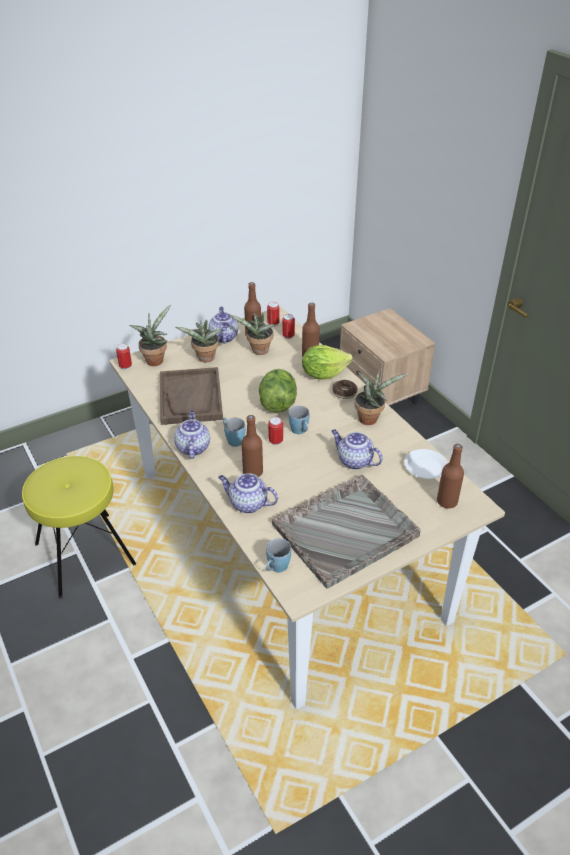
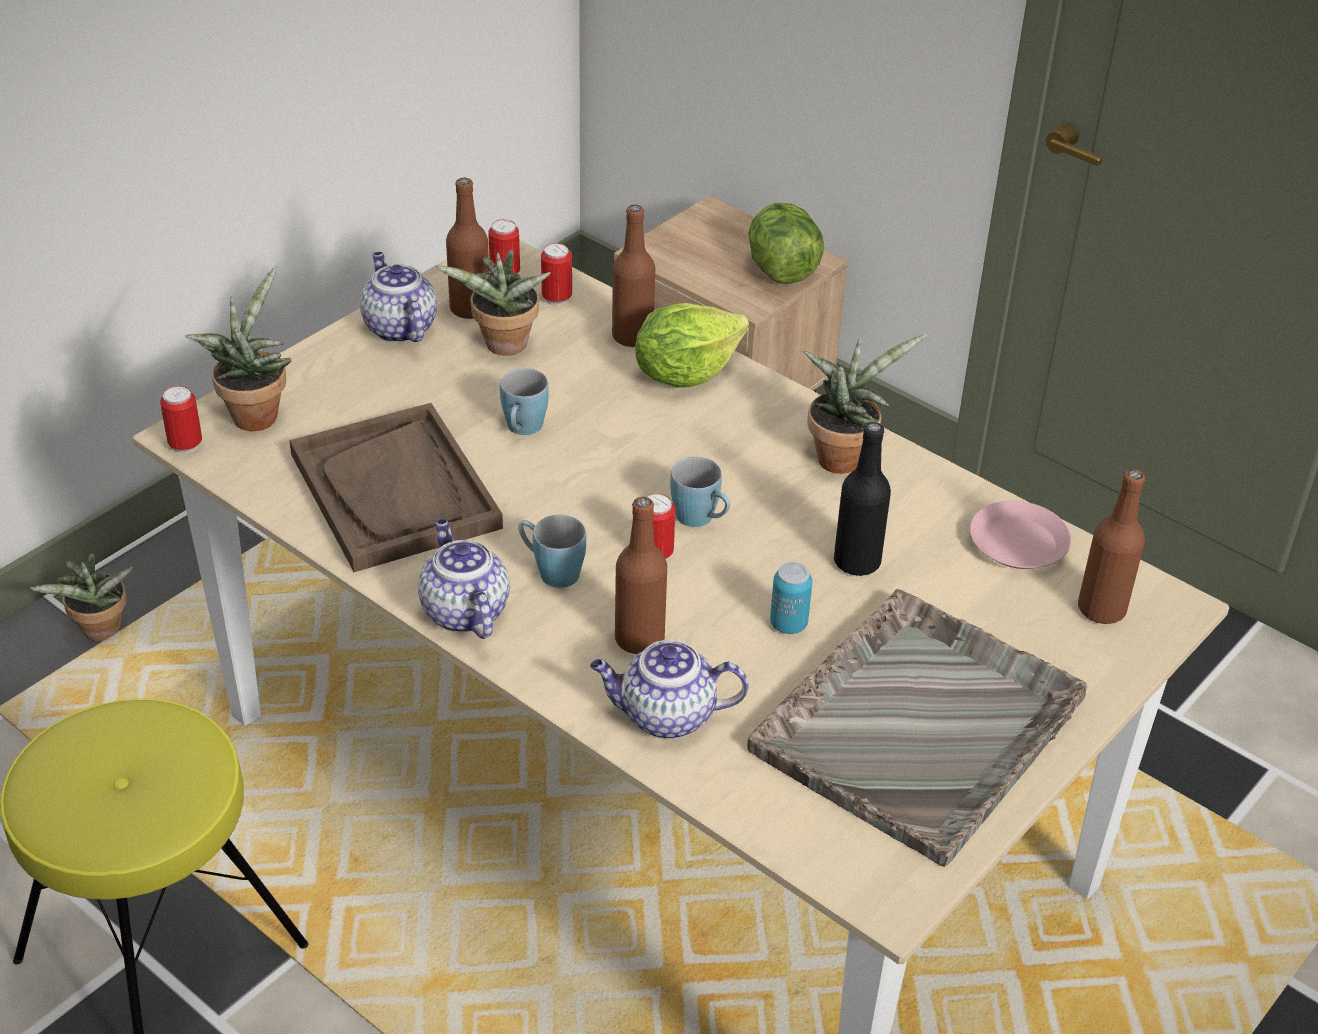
camera: 20 degrees left, 0 degrees up
potted plant [176,320,222,363] -> potted plant moved to [29,553,133,642]
lettuce [259,369,297,412] -> lettuce moved to [748,203,824,284]
blue mug [266,538,291,572] -> blue mug moved to [500,368,549,435]
teapot [331,429,383,470] -> black bottle [834,422,891,576]
donut [332,380,358,399] -> none
white plate [404,449,448,479] -> pink plate [970,501,1071,569]
none -> can [770,562,812,634]

